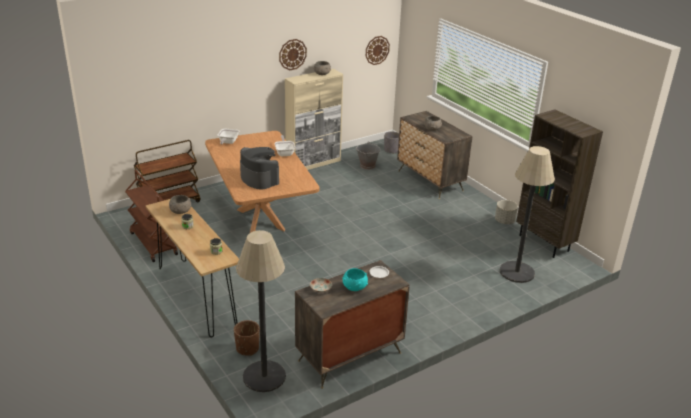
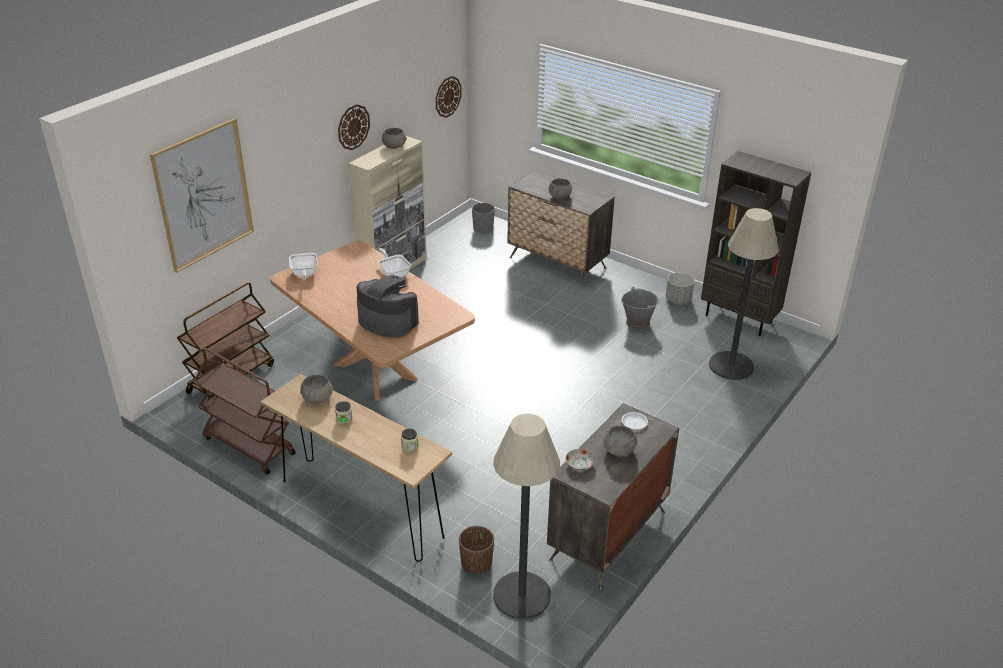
camera: 20 degrees left, 5 degrees up
turquoise bowl [342,268,368,291] -> grey bowl [602,425,638,456]
grey bucket [356,142,381,170] -> grey bucket moved to [621,287,659,330]
none -> picture [150,118,254,273]

